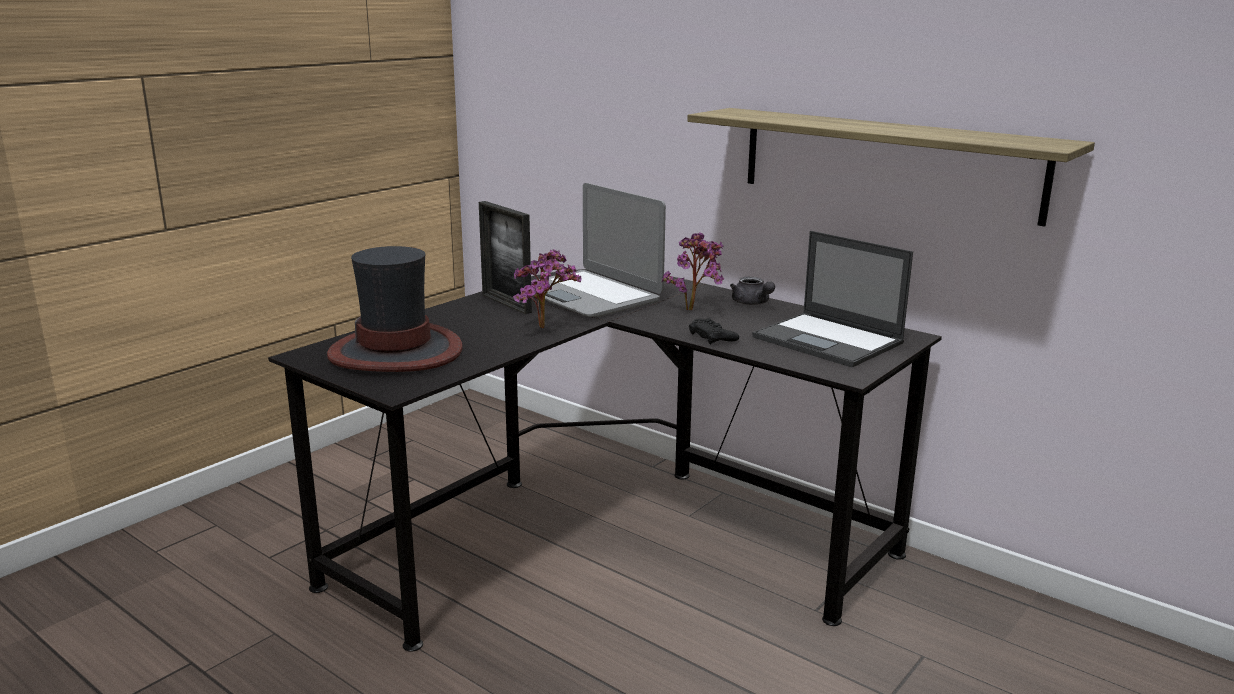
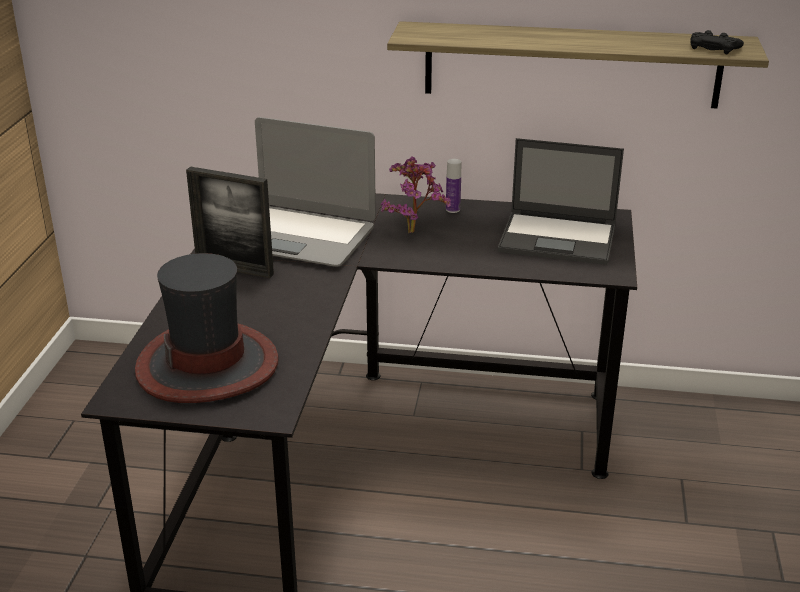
camera: 30 degrees left, 10 degrees up
potted plant [513,249,581,328] -> none
black game controller [689,318,739,344] -> black game controller moved to [690,30,744,54]
grey teapot [730,277,775,305] -> bottle [446,159,461,213]

